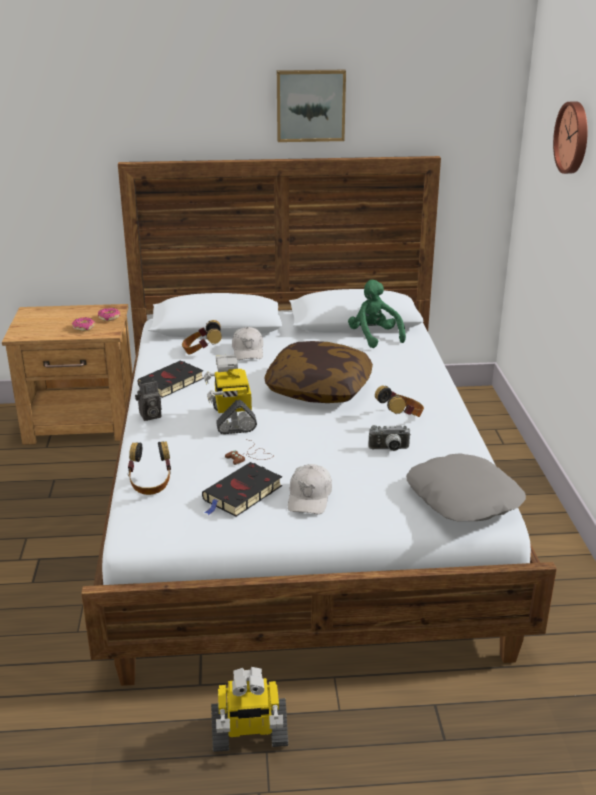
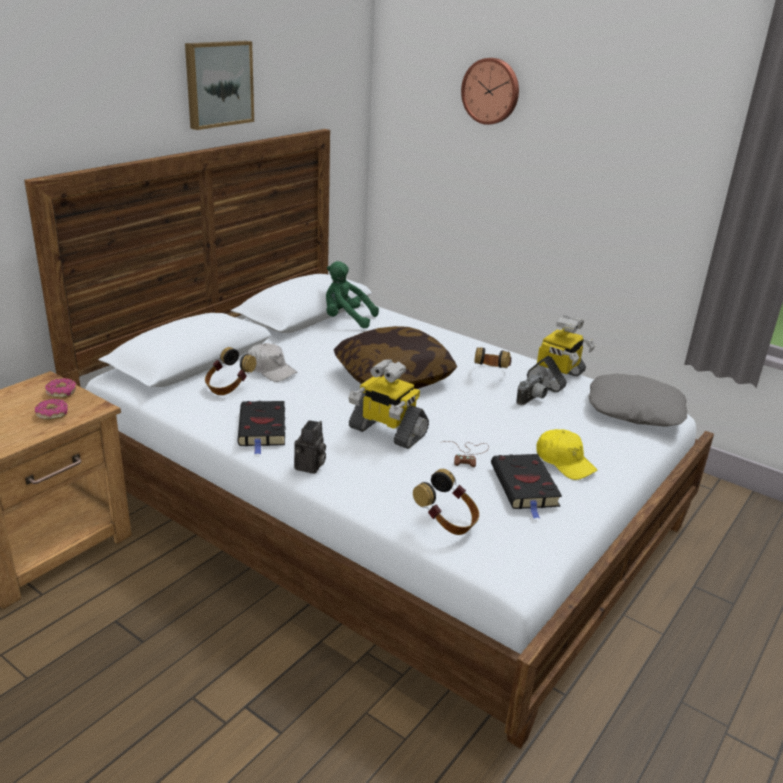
camera: 50 degrees left, 0 degrees up
toy robot [211,667,288,752] -> toy robot moved to [527,315,596,392]
white cap [288,464,332,514] -> yellow cap [536,429,597,480]

